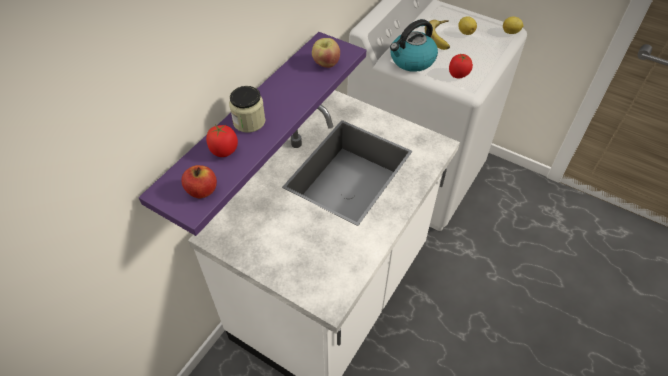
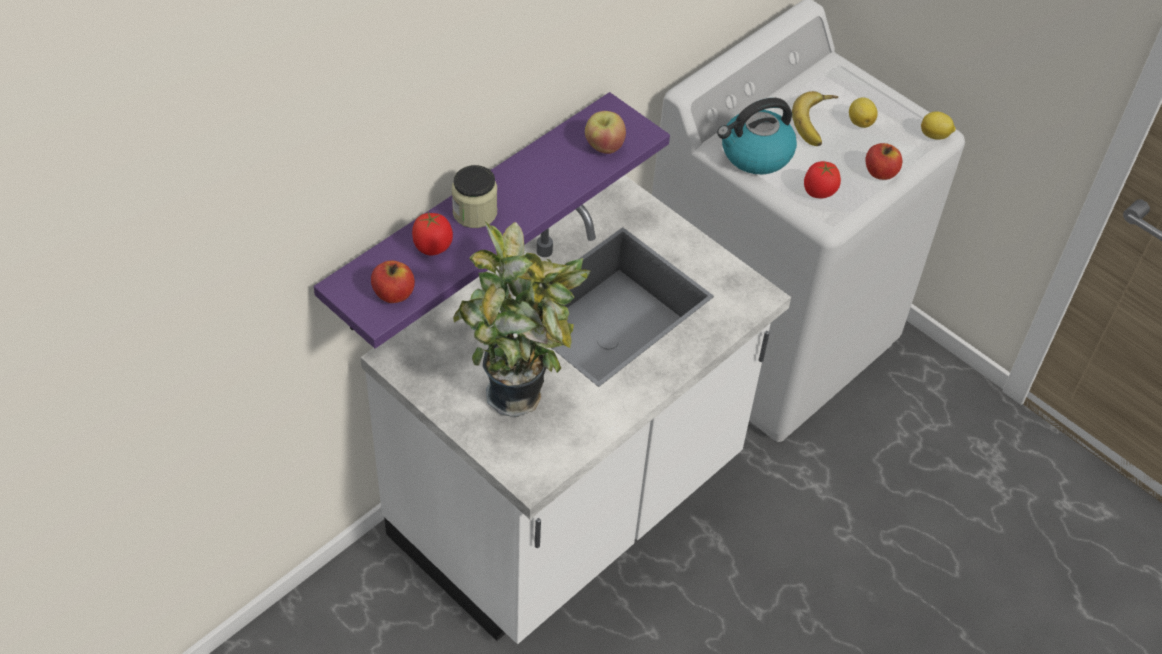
camera: 10 degrees right, 0 degrees up
none -> potted plant [453,220,590,417]
none -> apple [865,143,902,180]

